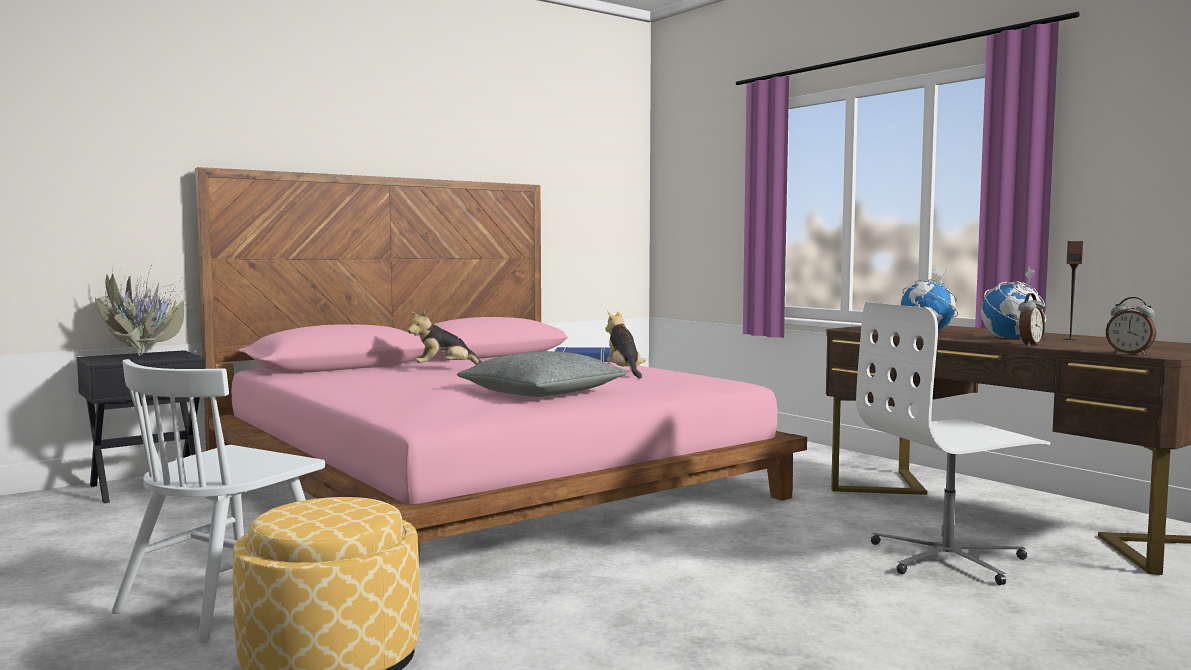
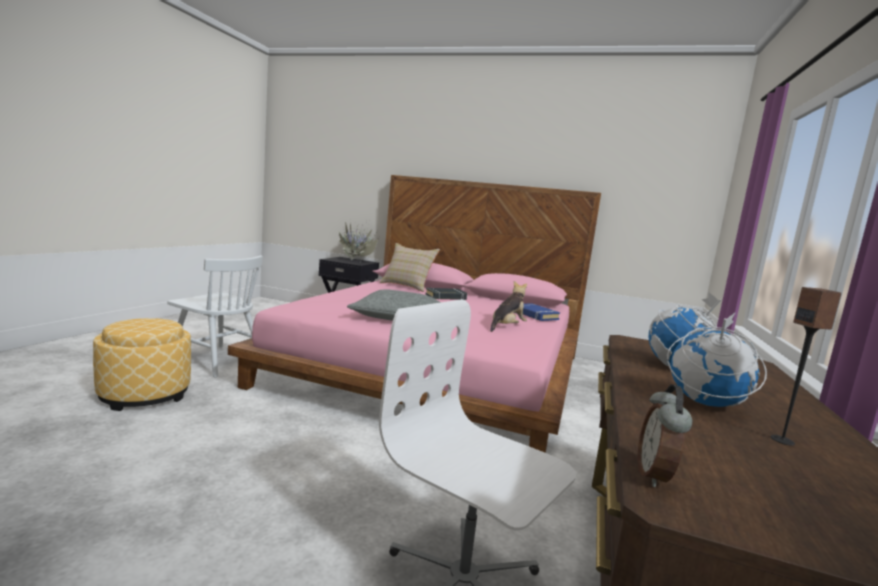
camera: 55 degrees right, 5 degrees up
white chair [112,359,325,643] -> white chair turned 150 degrees counterclockwise [167,255,263,377]
plush toy [408,310,482,365] -> black book [425,288,467,300]
alarm clock [1018,293,1045,346] -> none
none -> beige pillow [380,243,440,292]

